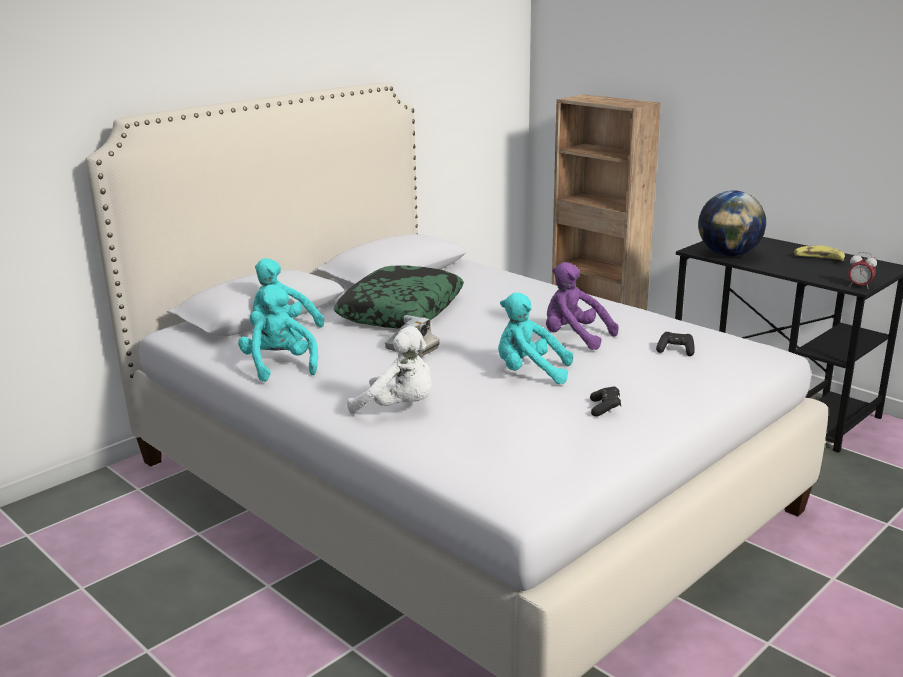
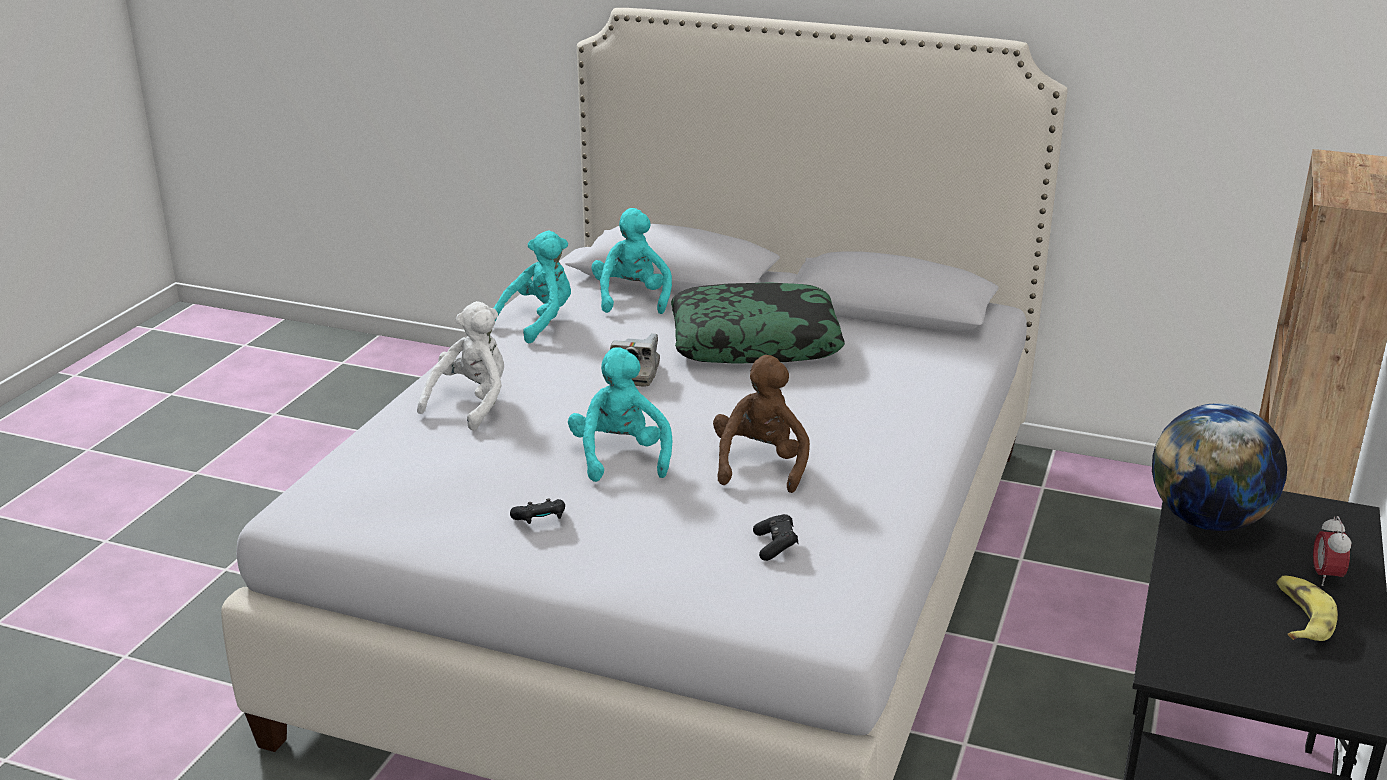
camera: 65 degrees right, 5 degrees up
white plush toy [347,326,432,415] -> white plush toy turned 150 degrees counterclockwise [417,301,504,431]
purple plush toy [546,262,619,350] -> brown plush toy [713,355,810,493]
alarm clock [848,252,877,290] -> alarm clock moved to [1313,516,1352,586]

